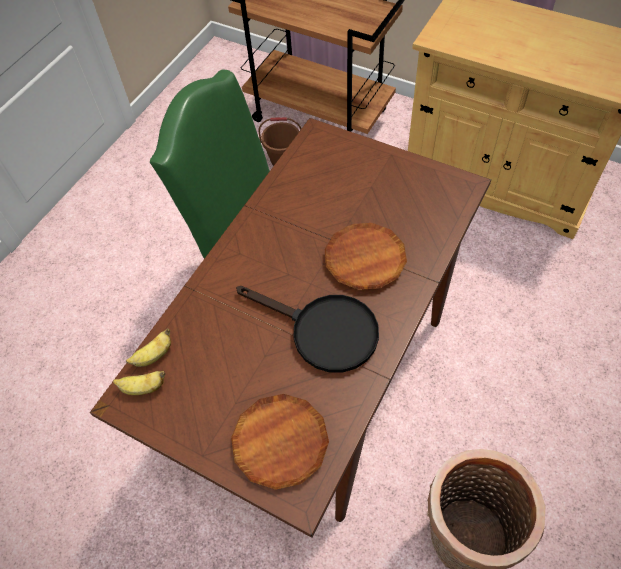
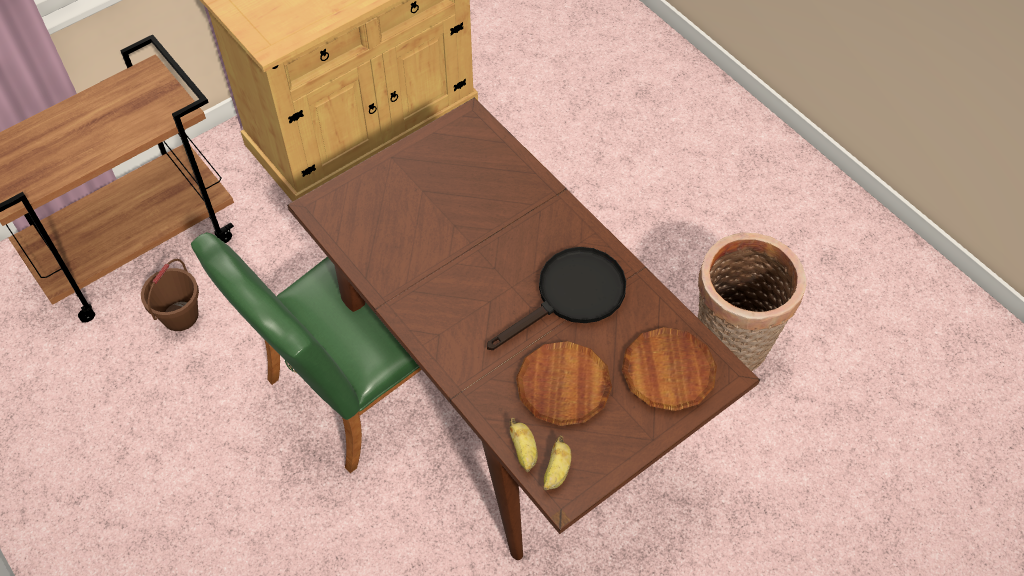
camera: 70 degrees left, 0 degrees up
brown plate [325,223,407,290] -> brown plate moved to [516,341,612,426]

